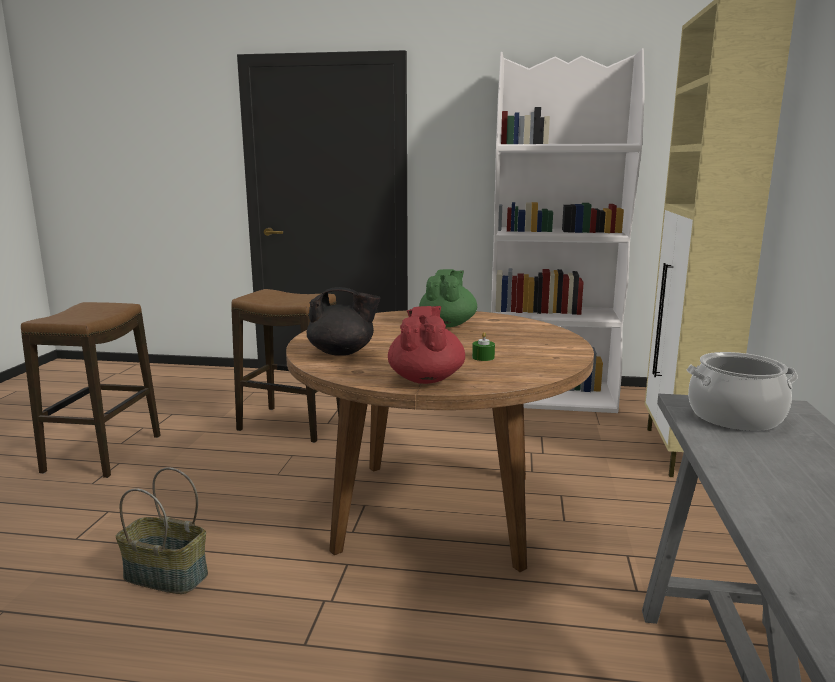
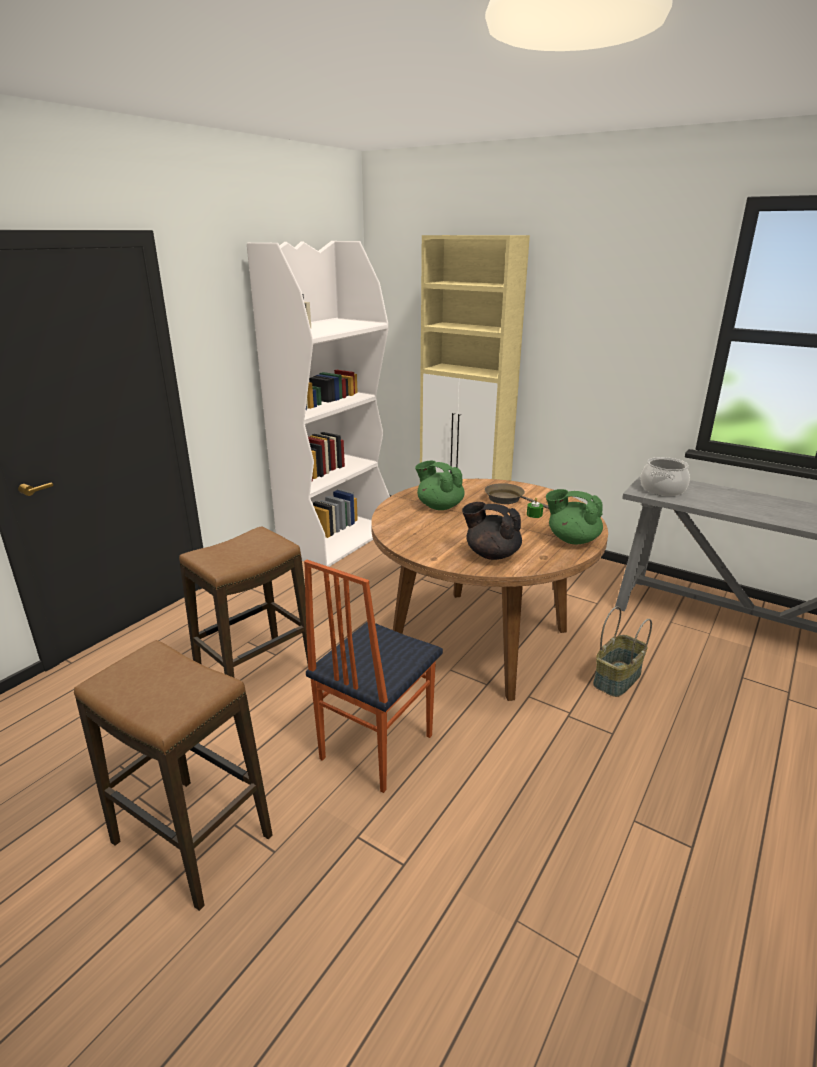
camera: 65 degrees left, 10 degrees up
basket [116,467,208,594] -> basket moved to [593,606,652,697]
black teapot [307,287,380,356] -> black teapot turned 90 degrees counterclockwise [462,502,522,560]
red teapot [388,306,465,384] -> green teapot [546,489,603,544]
none -> chair [304,559,443,793]
none -> brown frying pan [485,483,549,509]

